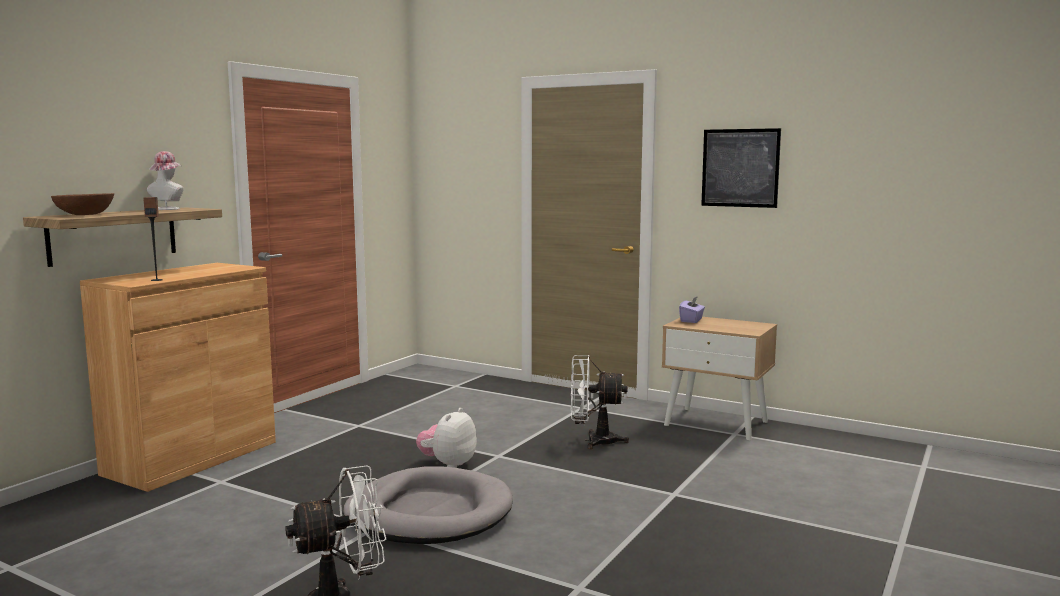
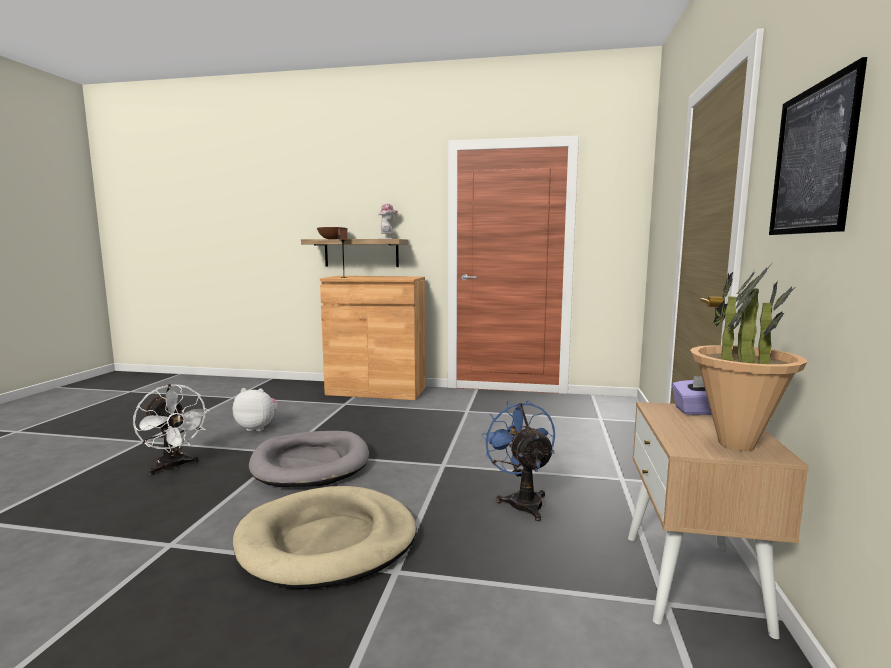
camera: 70 degrees right, 0 degrees up
plush toy [416,408,477,468] -> plush toy moved to [233,388,278,431]
white fan [571,355,629,449] -> blue fan [481,401,555,521]
none -> beige dog bed [233,486,417,589]
none -> potted plant [690,265,807,451]

